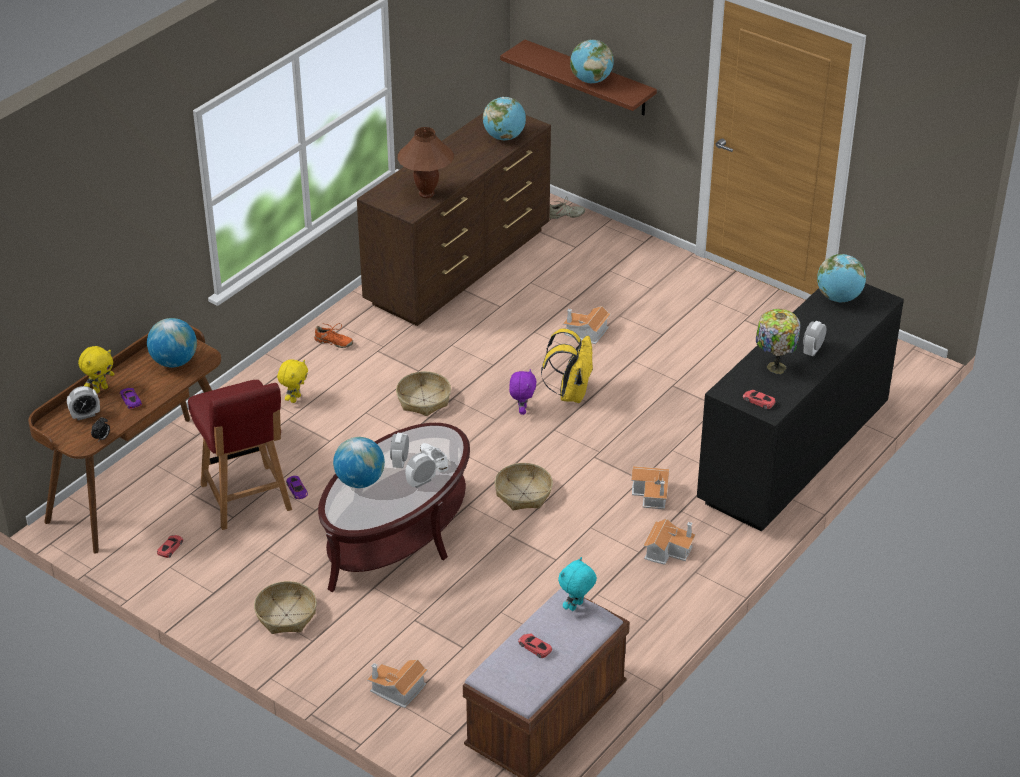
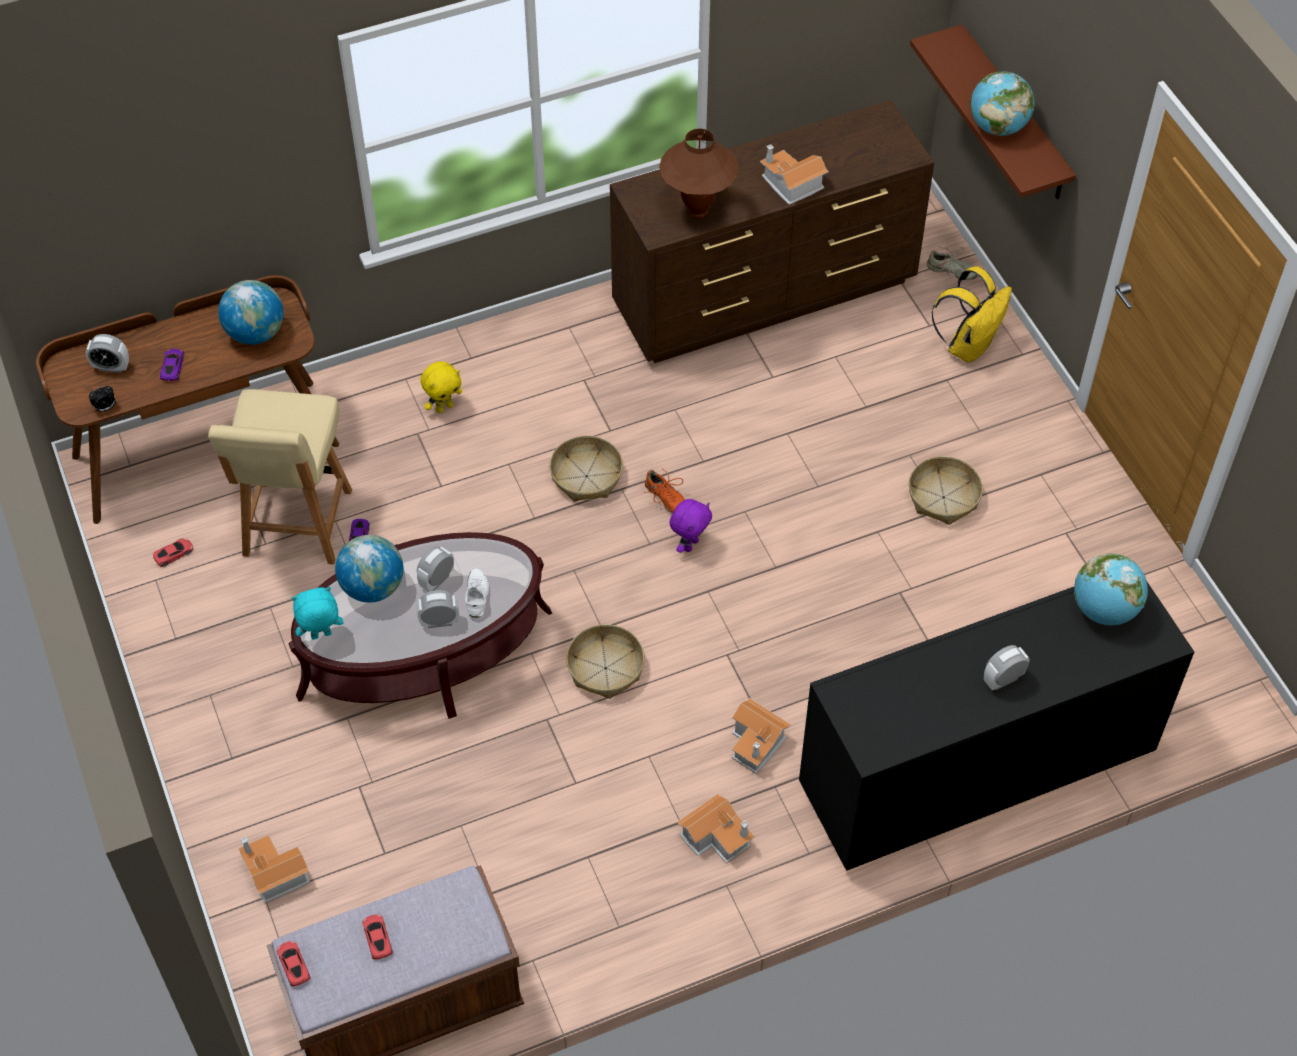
camera: 30 degrees right, 15 degrees up
yellow plush toy [78,346,115,393] -> none
red chair [188,380,292,530] -> beige chair [208,389,352,565]
basket [254,581,317,634] -> basket moved to [909,456,983,525]
orange shoe [314,323,353,348] -> orange shoe moved to [644,467,685,514]
globe [483,97,526,140] -> none
yellow backpack [541,329,593,403] -> yellow backpack moved to [931,266,1012,363]
turquoise plush toy [558,557,597,611] -> turquoise plush toy moved to [292,587,343,640]
toy house [563,306,611,344] -> toy house moved to [760,144,829,205]
red toy car [743,390,775,409] -> red toy car moved to [277,941,311,987]
table lamp [756,309,800,374] -> none

